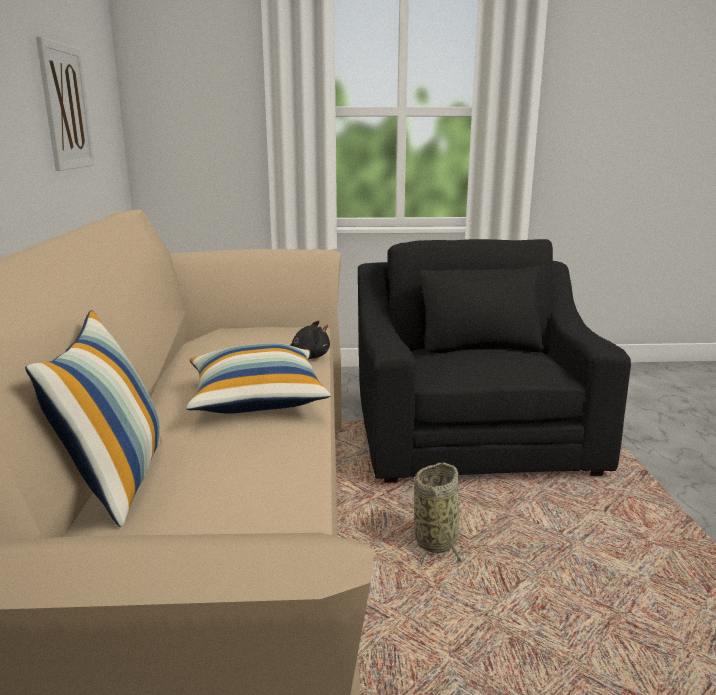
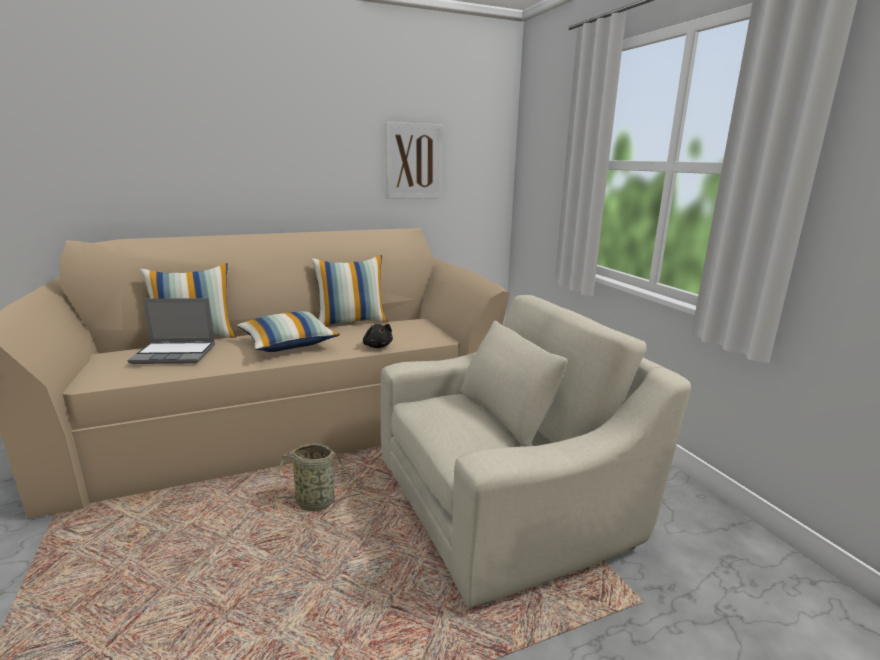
camera: 70 degrees right, 0 degrees up
black armchair [358,239,631,483] -> beige armchair [381,295,691,609]
none -> laptop [128,298,215,364]
none -> pillow [311,255,388,326]

